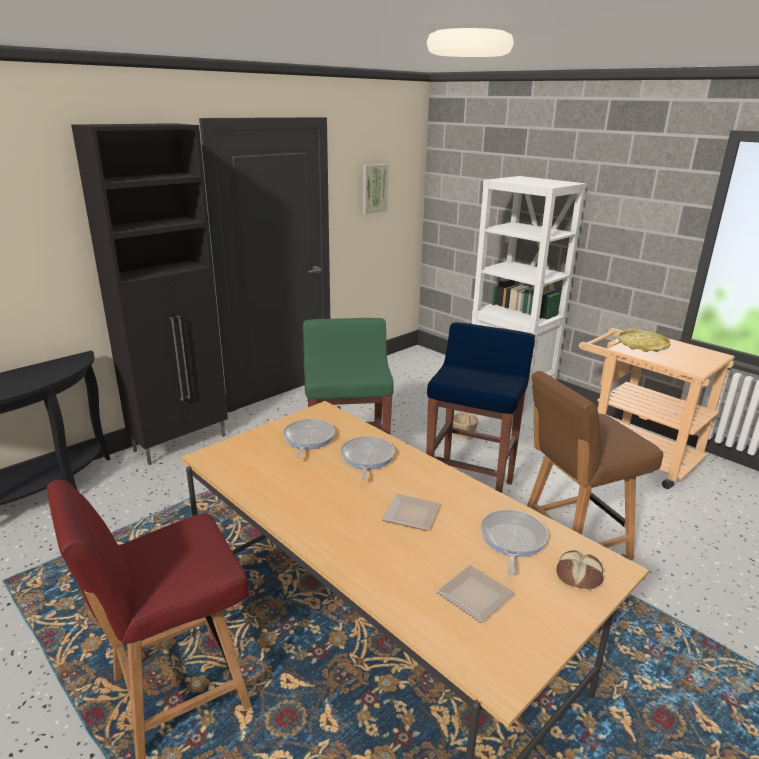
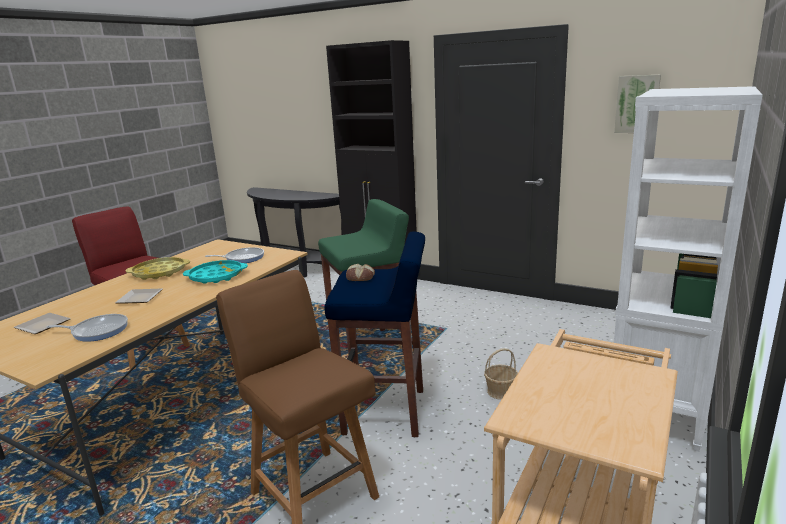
camera: 75 degrees right, 5 degrees down
frying pan [340,436,395,480] -> turquoise tray [183,260,248,284]
bread [556,551,604,590] -> bread moved to [346,264,375,281]
yellow tray [618,328,671,352] -> yellow tray moved to [126,257,190,280]

